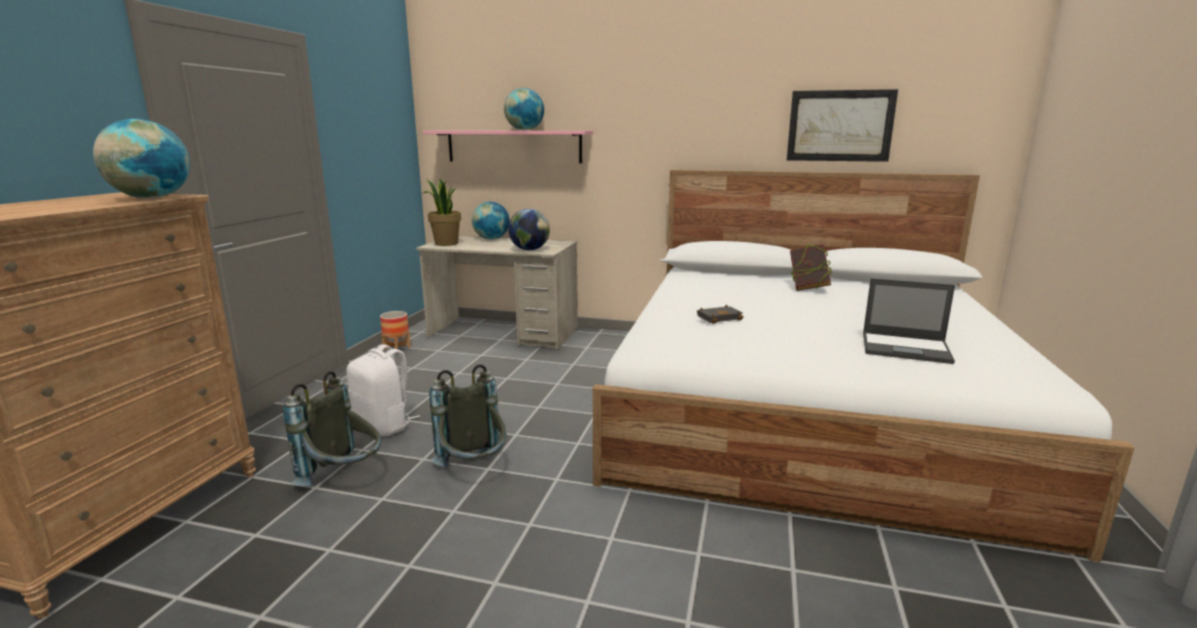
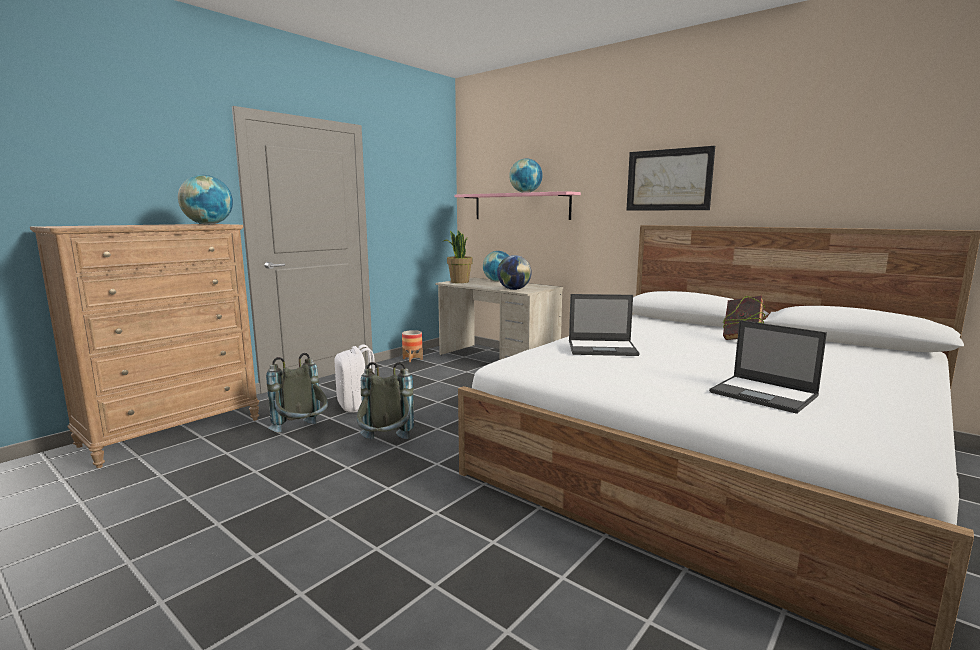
camera: 25 degrees right, 5 degrees down
black book [697,305,744,324] -> laptop [569,294,640,356]
picture [787,89,898,162] -> picture moved to [627,146,715,210]

